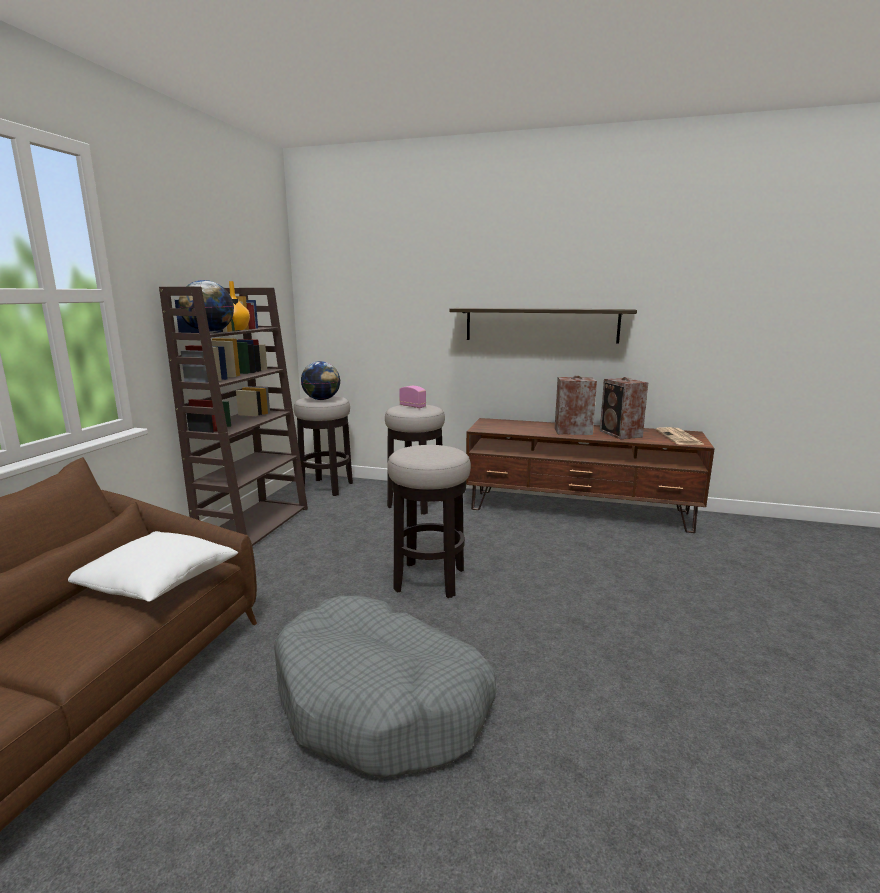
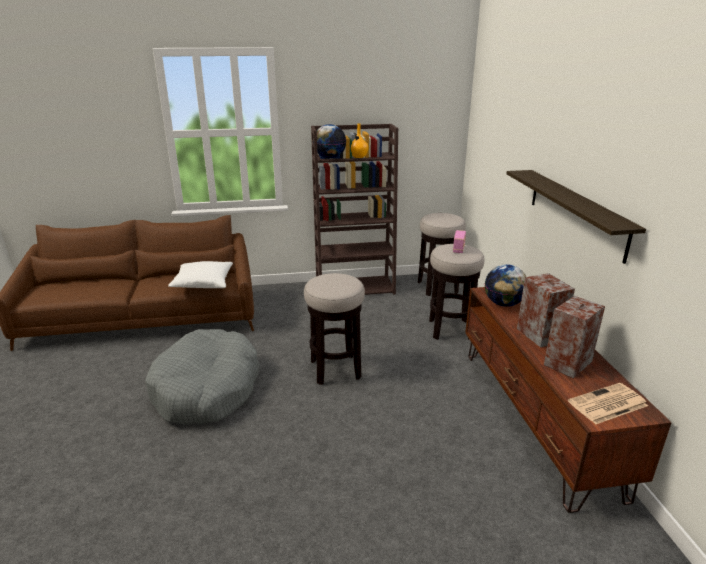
camera: 65 degrees right, 10 degrees up
globe [301,361,340,400] -> globe moved to [485,264,526,307]

